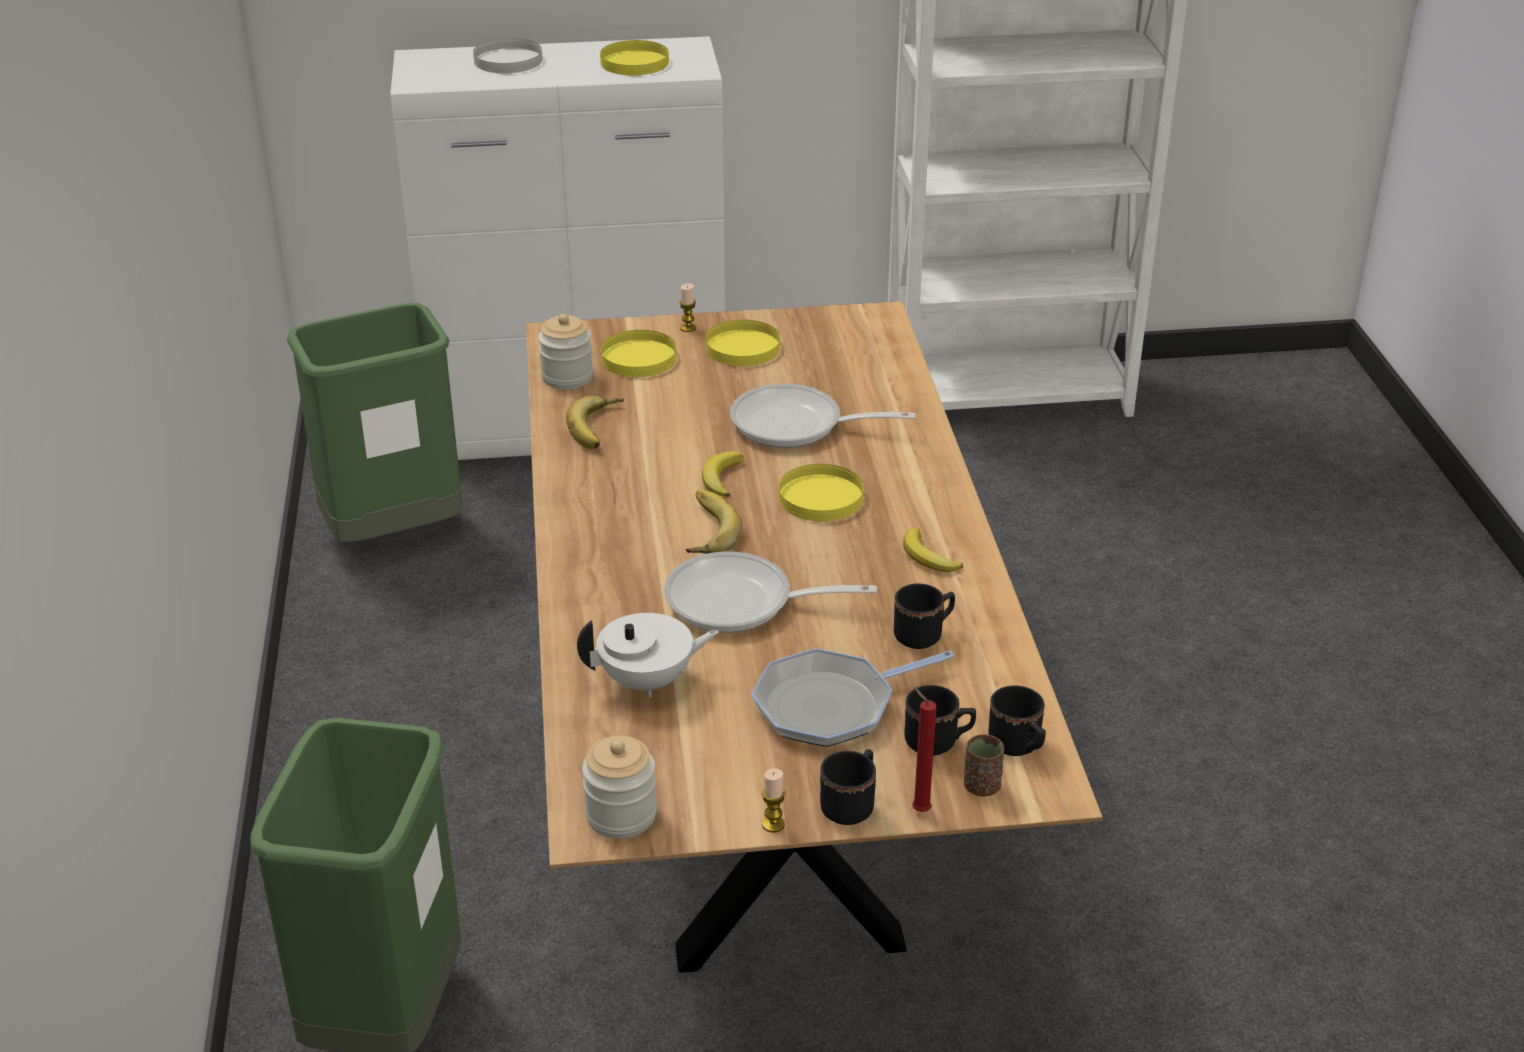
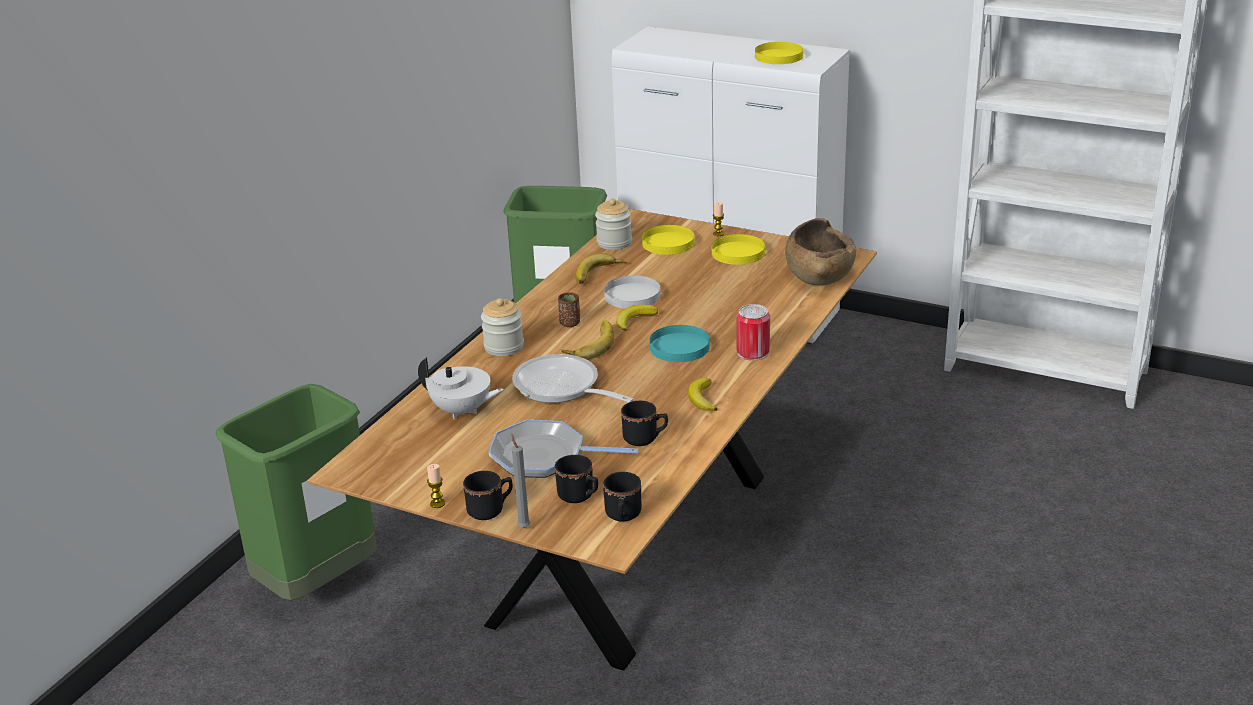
camera: 35 degrees right, 5 degrees down
white plate [473,38,543,73] -> white plate moved to [604,275,660,309]
jar [582,736,657,838] -> jar moved to [481,298,524,356]
frying pan [730,384,916,448] -> none
yellow plate [779,464,864,522] -> turquoise plate [650,325,710,362]
red candle [912,687,937,812] -> grey candle [511,434,530,528]
brown cup [964,734,1004,796] -> brown cup moved to [558,292,580,327]
none -> can [736,304,770,361]
none -> brown bowl [785,218,856,285]

